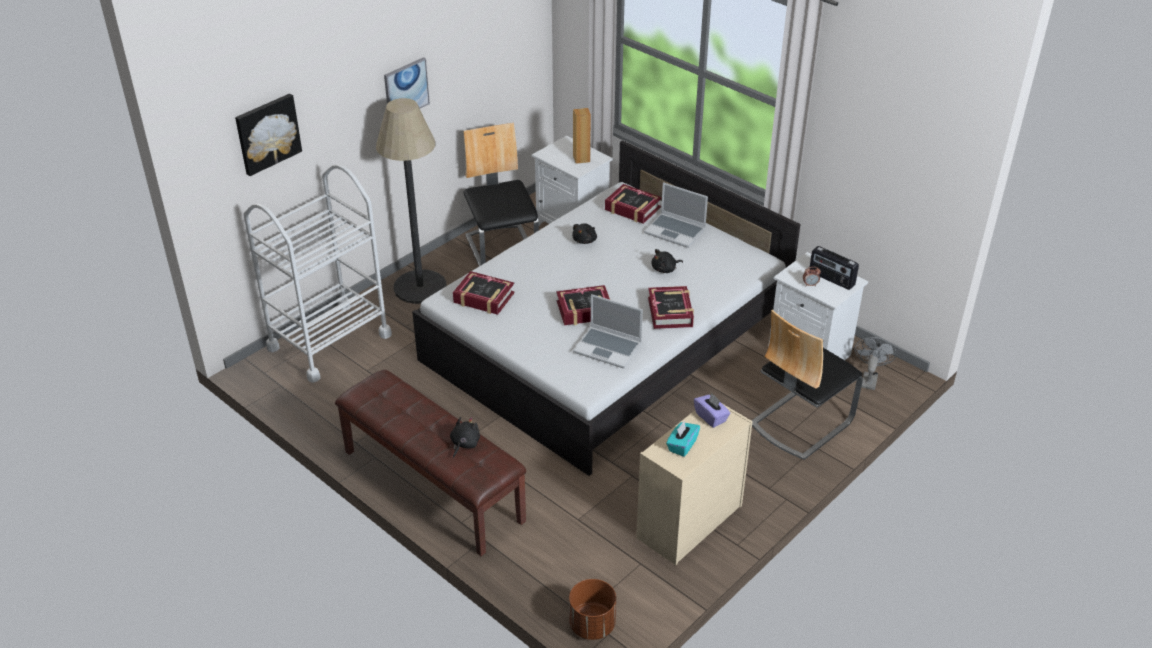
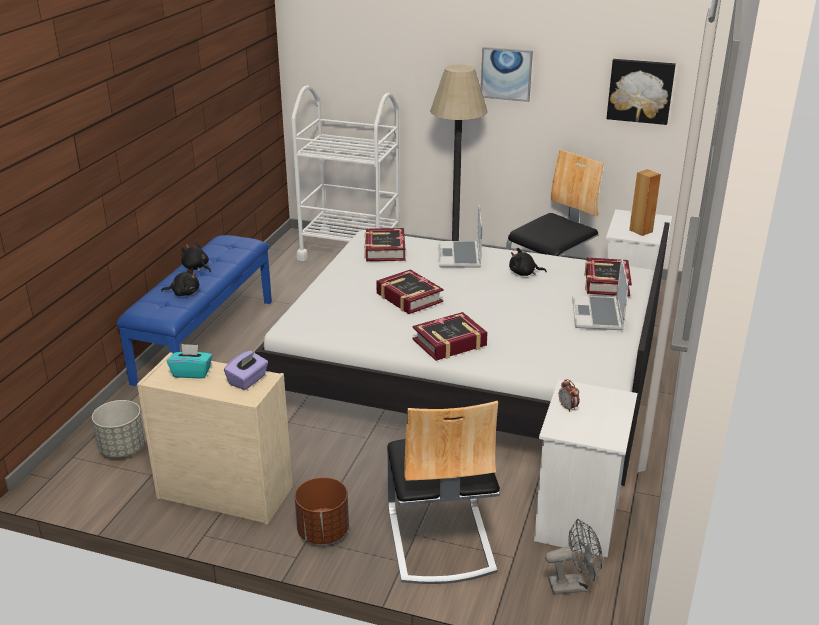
camera: 65 degrees right, 10 degrees down
picture [235,94,302,176] -> picture moved to [607,59,676,125]
brown bench [335,370,526,556] -> blue bench [116,235,272,386]
brown planter [569,579,616,640] -> brown planter moved to [295,477,349,544]
laptop [573,294,643,368] -> laptop moved to [438,205,483,268]
black plush toy [651,249,683,273] -> black plush toy moved to [181,242,211,272]
chair [752,310,863,460] -> chair turned 120 degrees counterclockwise [387,401,500,584]
radio [809,246,859,290] -> none
none -> grey planter [92,400,145,457]

